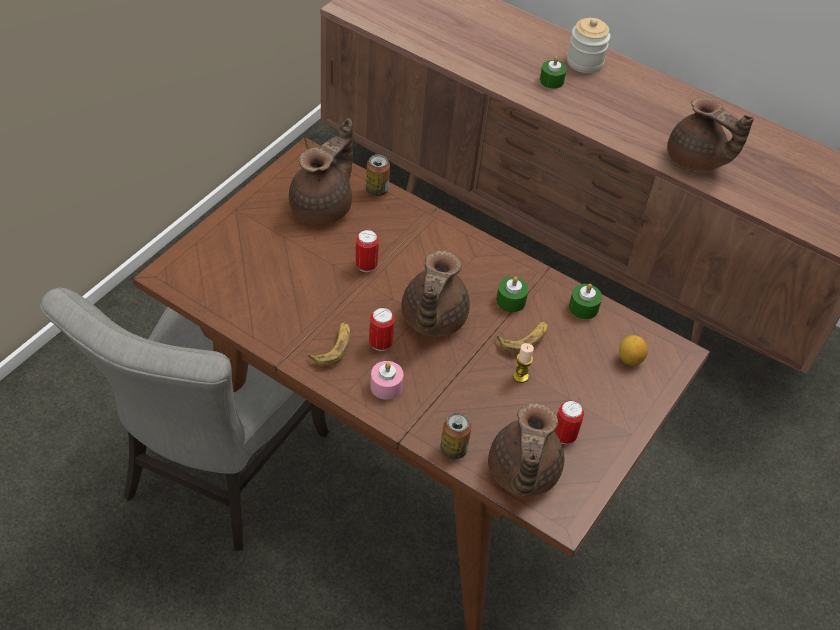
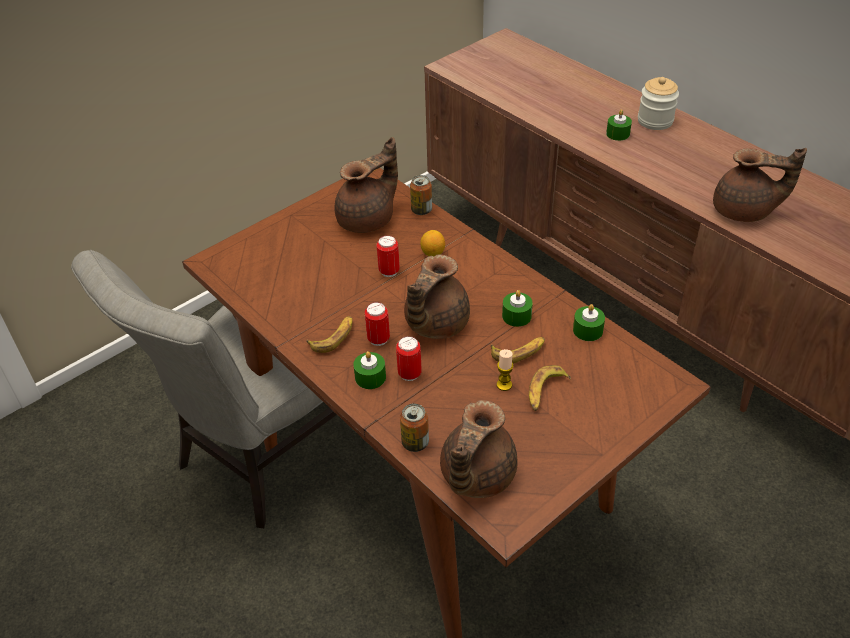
camera: 20 degrees right, 5 degrees down
pink candle [370,361,404,400] -> green candle [353,351,386,389]
can [555,400,584,444] -> can moved to [396,336,422,381]
lemon [619,335,648,366] -> lemon moved to [420,230,445,256]
brown teapot [667,97,754,172] -> brown teapot turned 45 degrees counterclockwise [713,148,807,222]
none -> banana [529,365,571,411]

